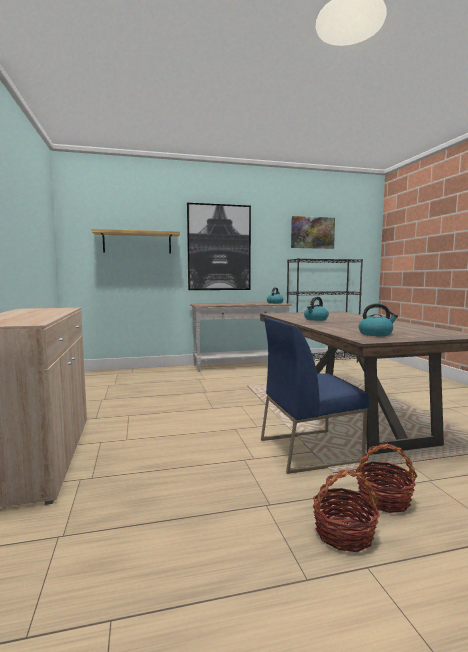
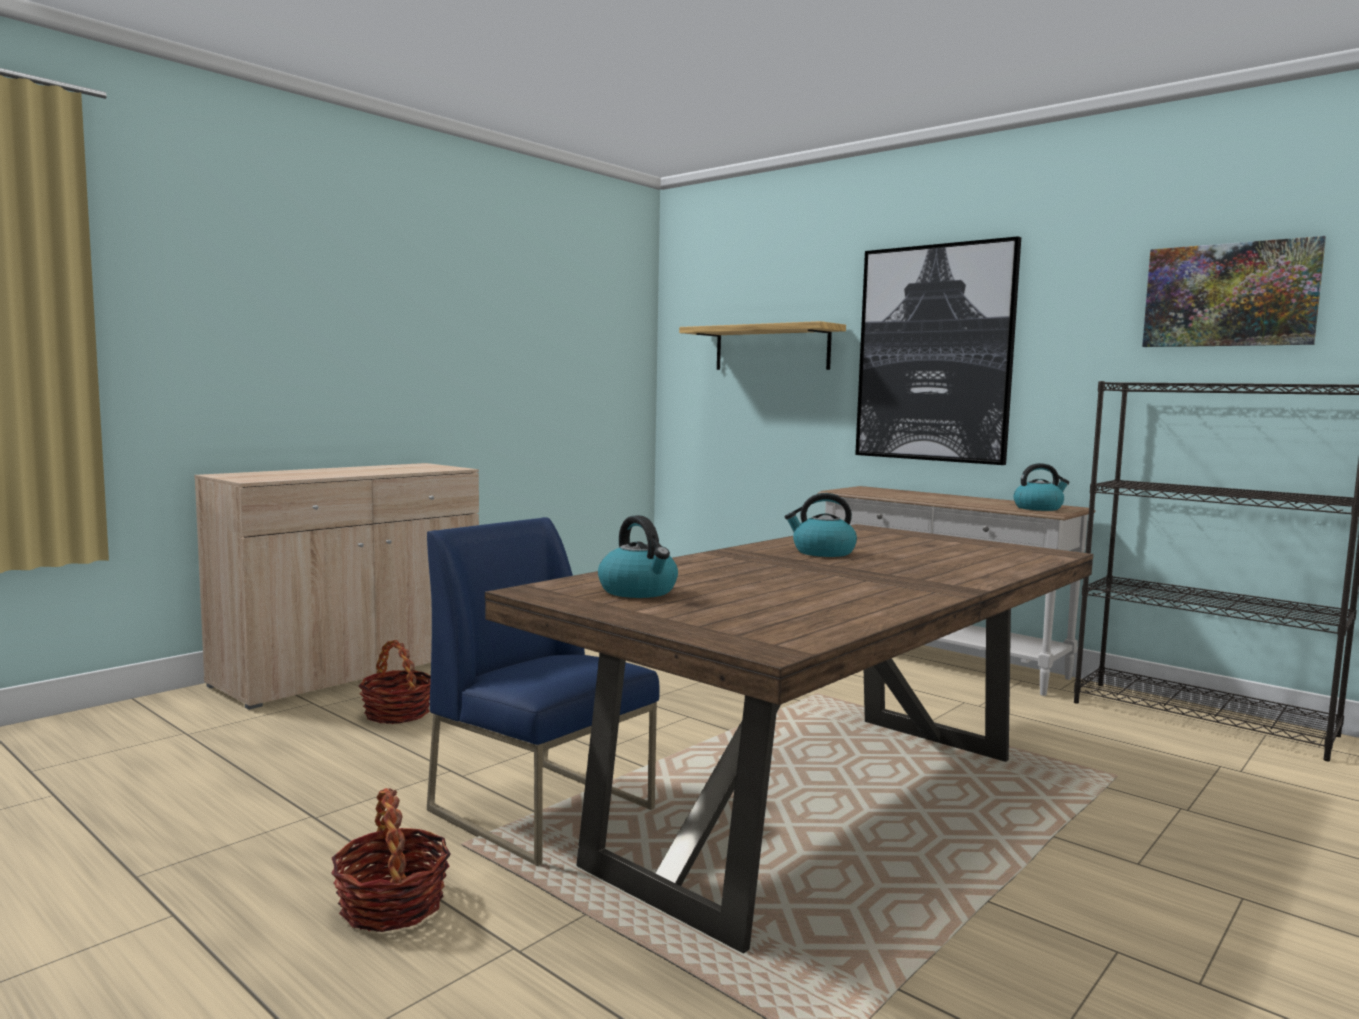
camera: 55 degrees right, 0 degrees up
basket [313,470,380,552] -> basket moved to [359,640,431,724]

